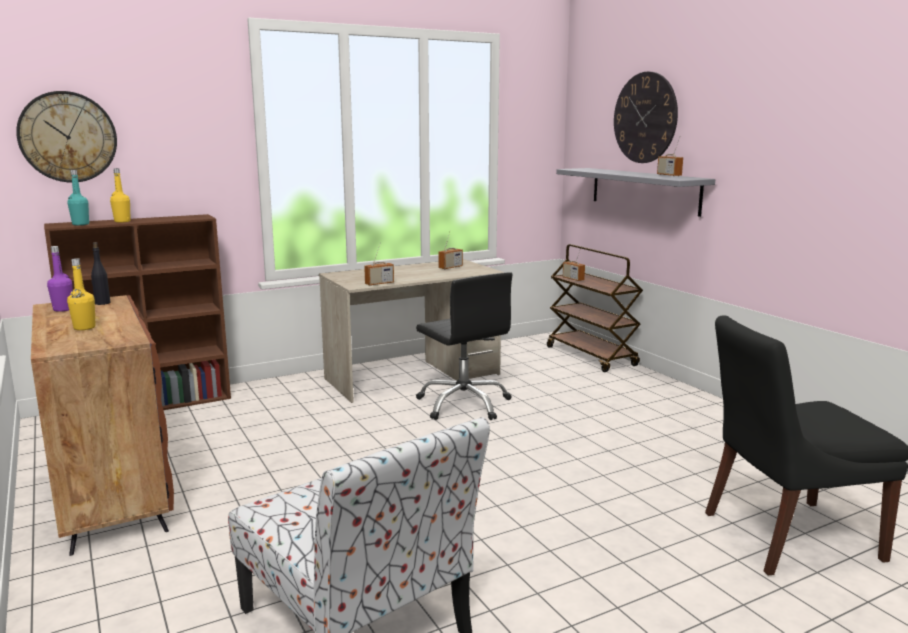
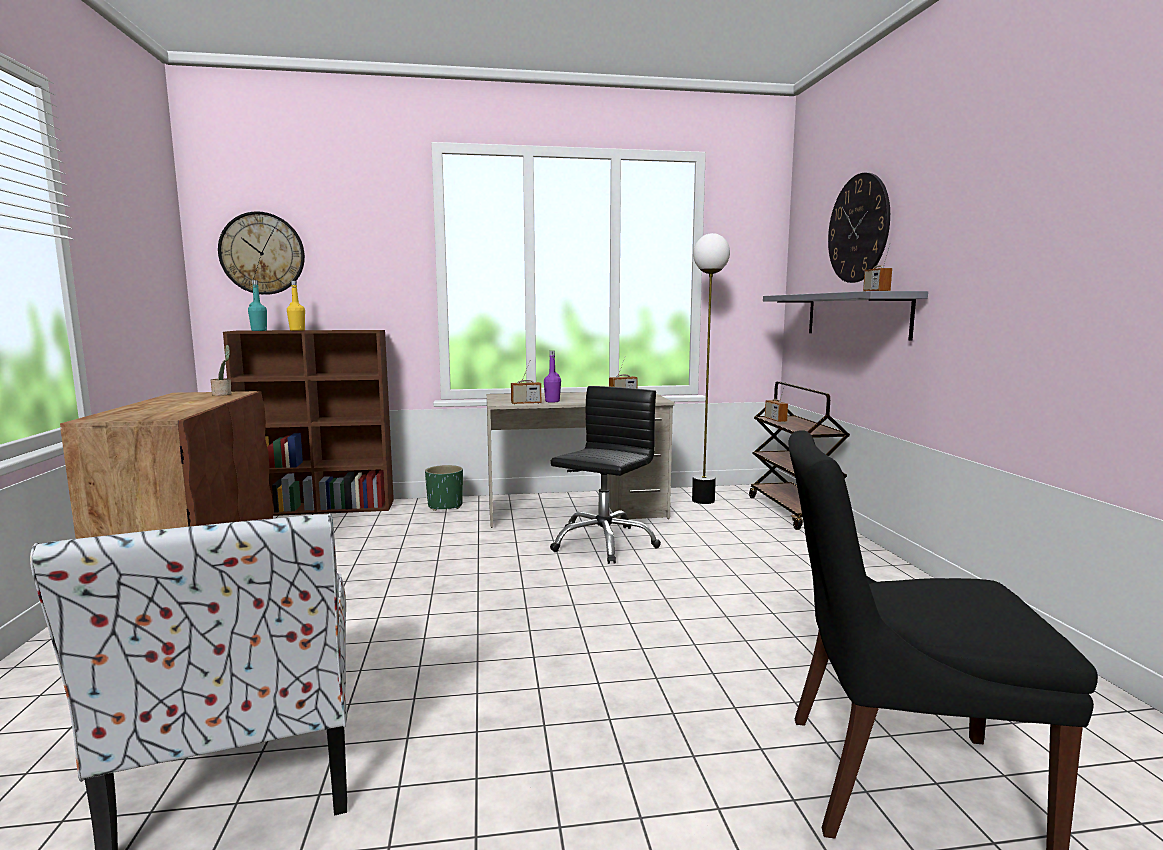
camera: 20 degrees right, 5 degrees down
purple bottle [47,246,73,312] -> purple bottle moved to [544,351,561,403]
yellow bottle [67,258,96,330] -> none
black bottle [91,242,110,305] -> potted plant [211,345,232,396]
black office chair [416,272,512,420] -> black office chair turned 135 degrees counterclockwise [550,386,661,564]
none -> green planter [425,465,463,511]
none -> floor lamp [692,233,730,504]

